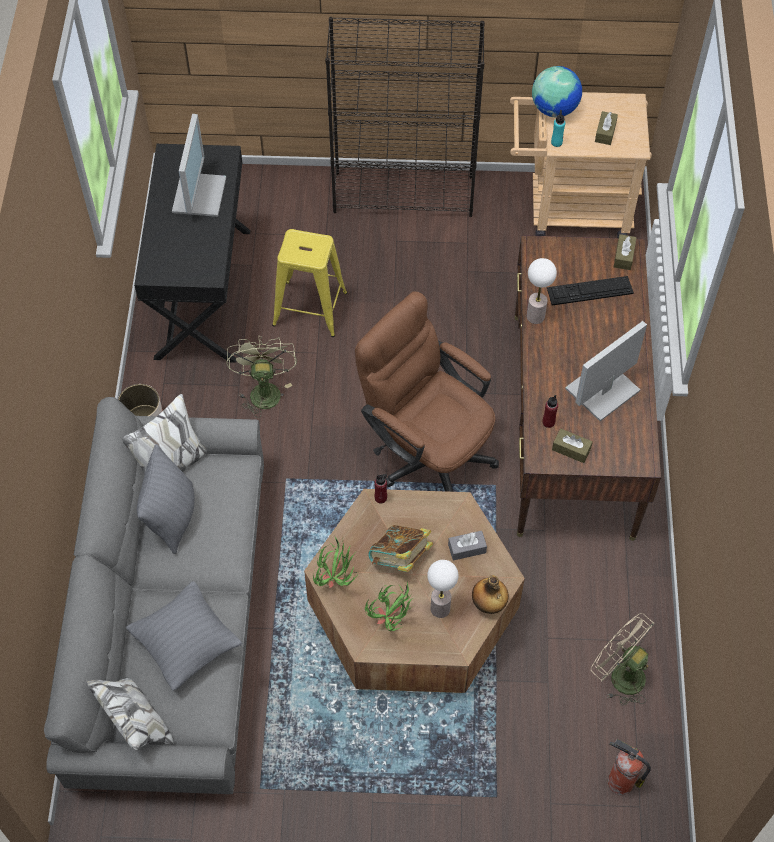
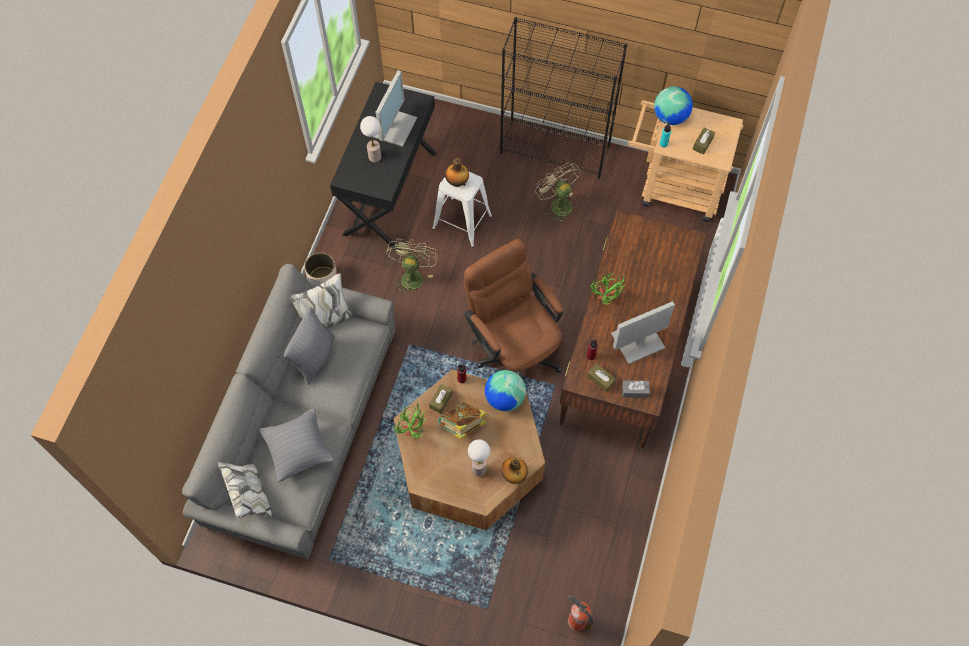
camera: 15 degrees right, 5 degrees up
yellow stool [272,229,347,337] -> white stool [432,172,492,248]
potted plant [365,581,415,631] -> potted plant moved to [591,272,625,304]
grey tissue box [448,531,487,561] -> grey tissue box moved to [622,380,650,398]
table lamp [527,258,557,324] -> table lamp moved to [360,116,381,162]
keyboard [547,276,634,306] -> none
beige fan [591,613,654,705] -> beige fan moved to [535,162,581,223]
brown tissue box [614,234,636,270] -> brown tissue box moved to [429,384,453,413]
none -> bottle [445,158,469,187]
none -> globe [485,370,526,411]

